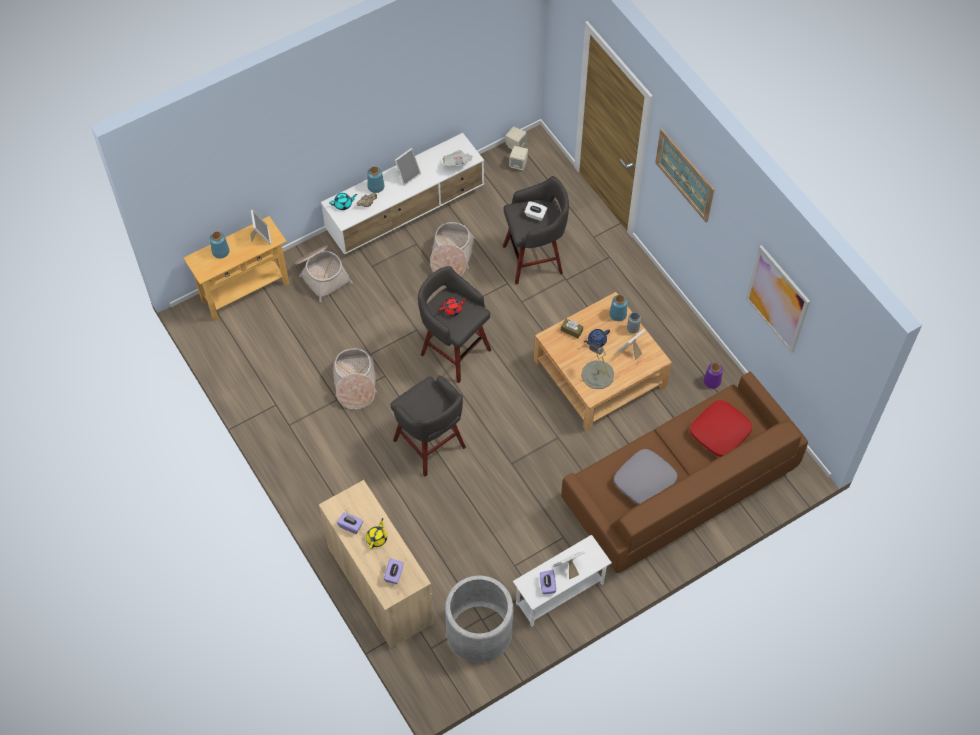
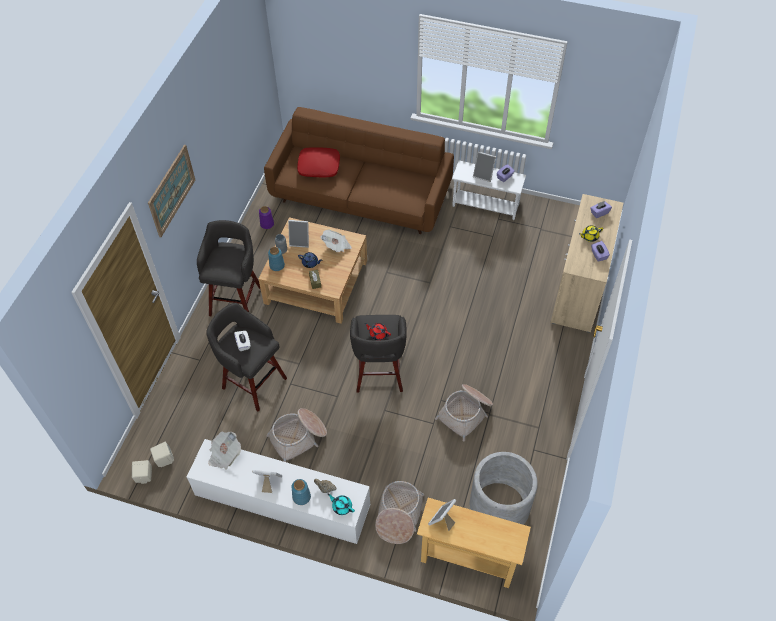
camera: 130 degrees left, 5 degrees down
blue vase [210,231,230,259] -> none
grey stool [390,375,466,477] -> grey stool moved to [197,220,260,316]
grey planter [445,575,513,663] -> grey planter moved to [470,452,538,525]
grey table lamp [581,343,615,389] -> newspaper [320,229,352,252]
grey pillow [614,449,677,505] -> none
picture [746,245,810,353] -> none

